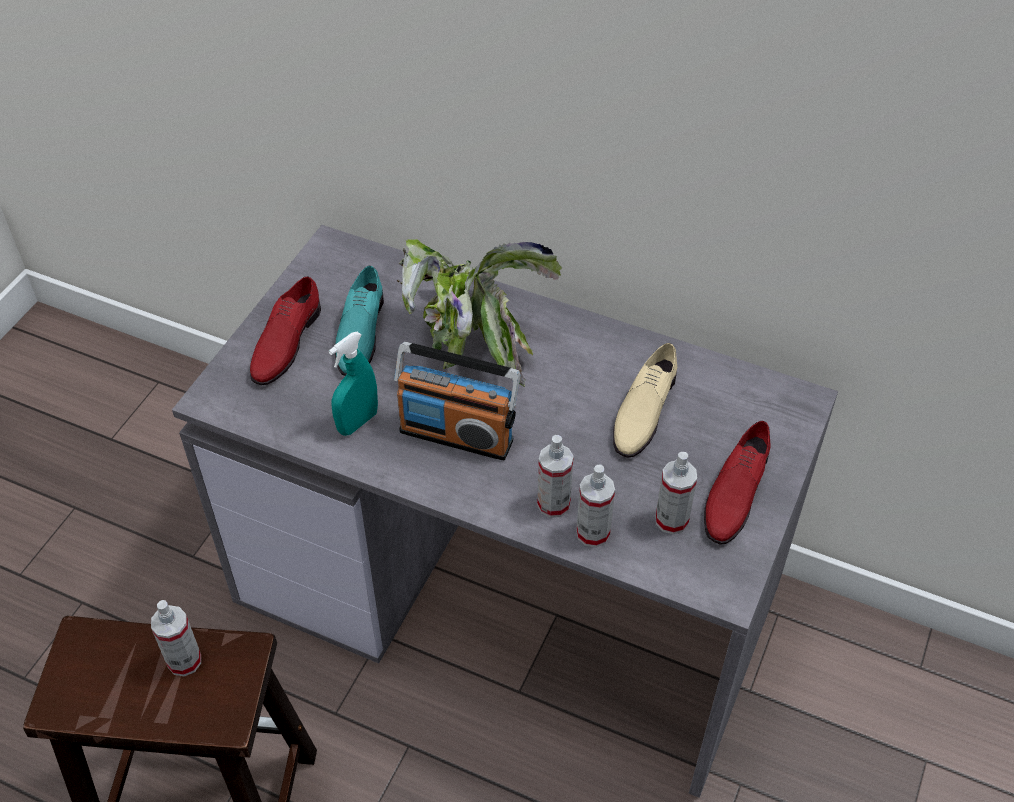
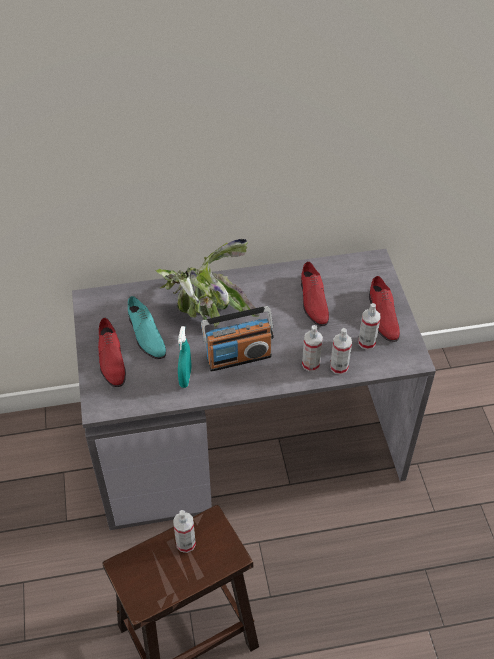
camera: 35 degrees left, 0 degrees up
beige shoe [613,343,677,458] -> red shoe [301,262,329,326]

